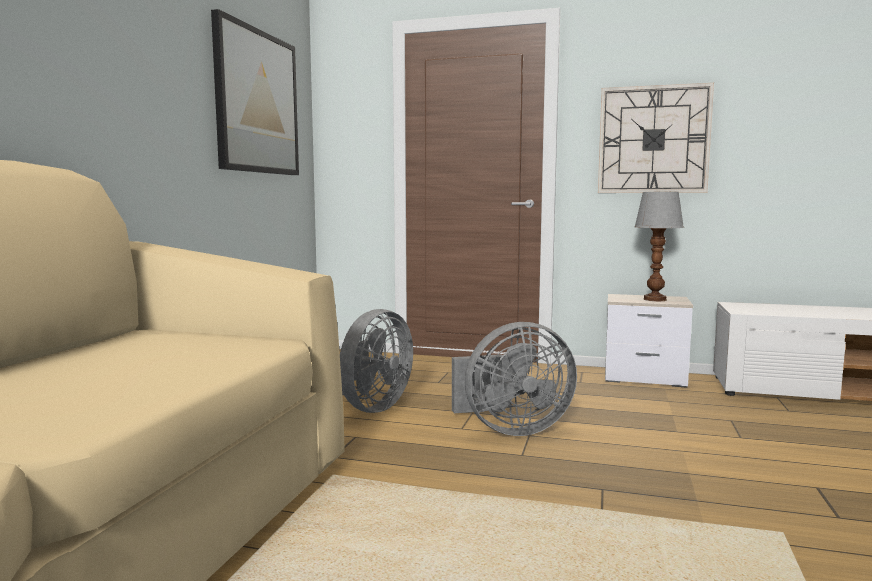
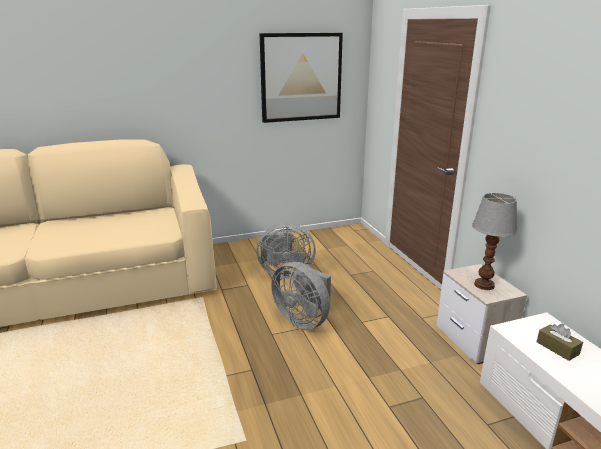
camera: 55 degrees right, 15 degrees up
wall clock [598,83,714,193] -> none
none -> brown tissue box [537,323,583,361]

